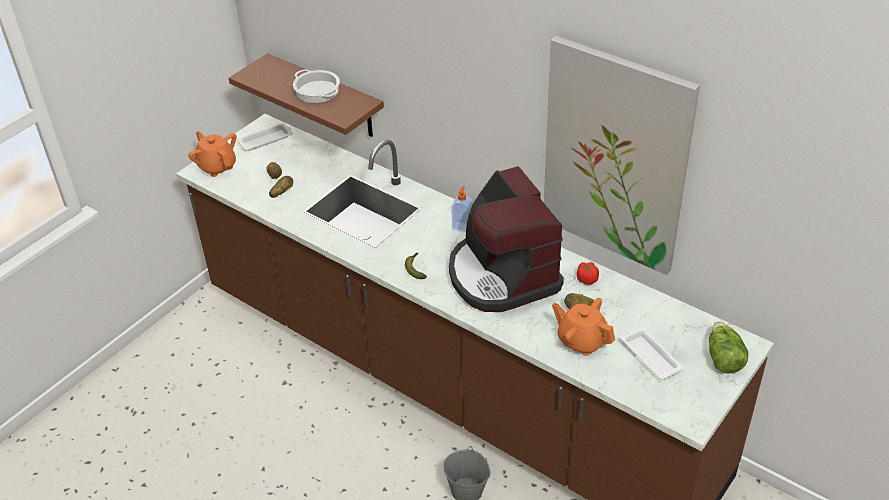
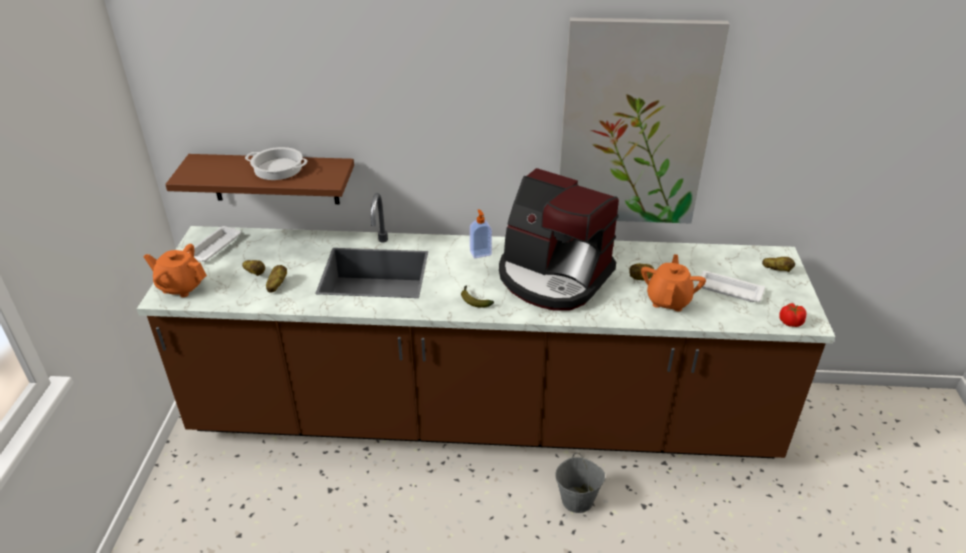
camera: 35 degrees left, 5 degrees down
orange teapot [552,298,615,356] -> orange teapot turned 105 degrees clockwise [641,254,706,312]
tomato [577,262,599,285] -> tomato moved to [779,303,806,327]
lettuce [709,322,748,374] -> potato [762,257,795,272]

